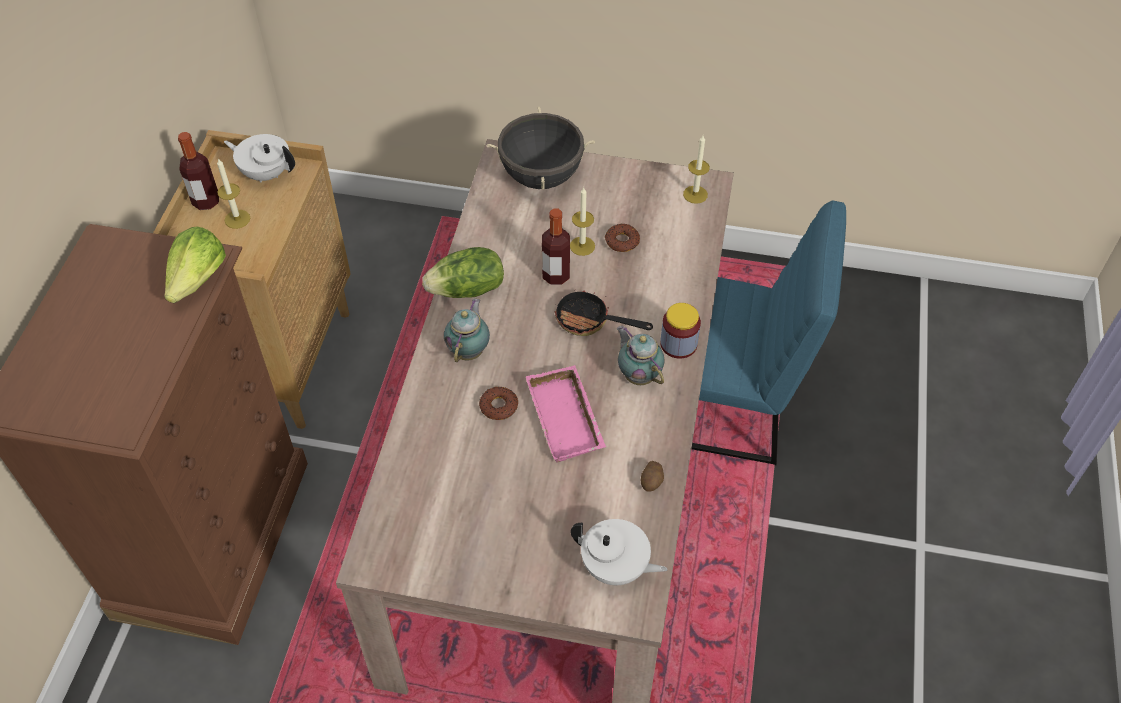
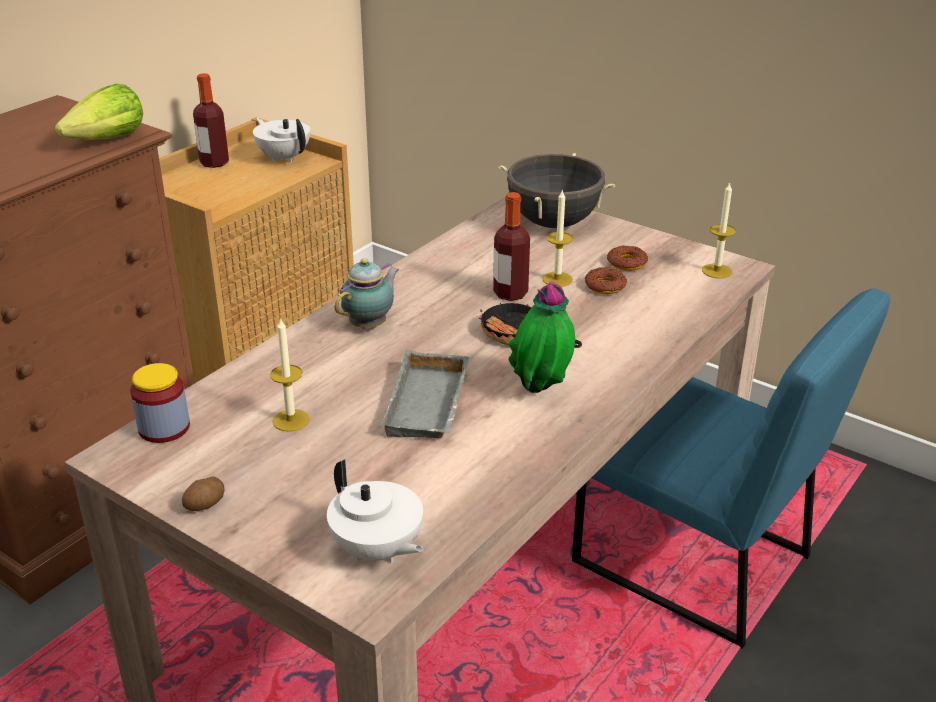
camera: 25 degrees right, 20 degrees down
candle [217,158,250,229] -> candle moved to [270,318,310,432]
lettuce [422,247,504,298] -> none
donut [479,386,518,420] -> donut moved to [607,245,648,271]
pink tray [526,365,606,463] -> grey tray [381,350,469,438]
teapot [617,326,665,385] -> potted plant [508,282,575,393]
potato [641,461,664,492] -> potato moved to [182,476,225,511]
jar [660,303,701,359] -> jar moved to [130,363,190,443]

